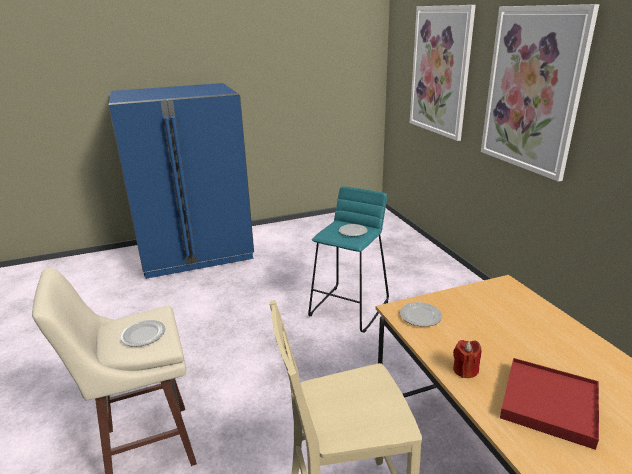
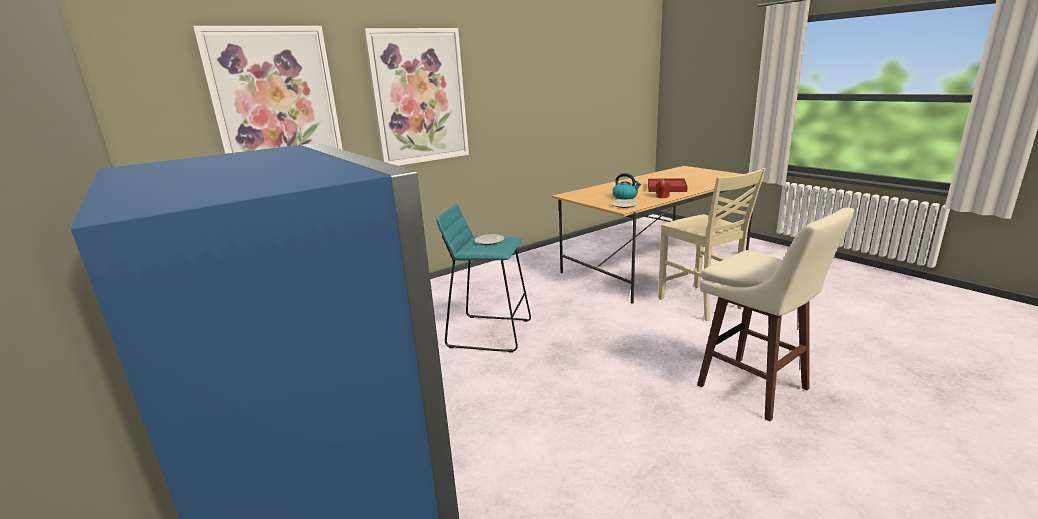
camera: 105 degrees left, 5 degrees down
plate [120,320,166,347] -> none
none -> kettle [612,173,641,199]

